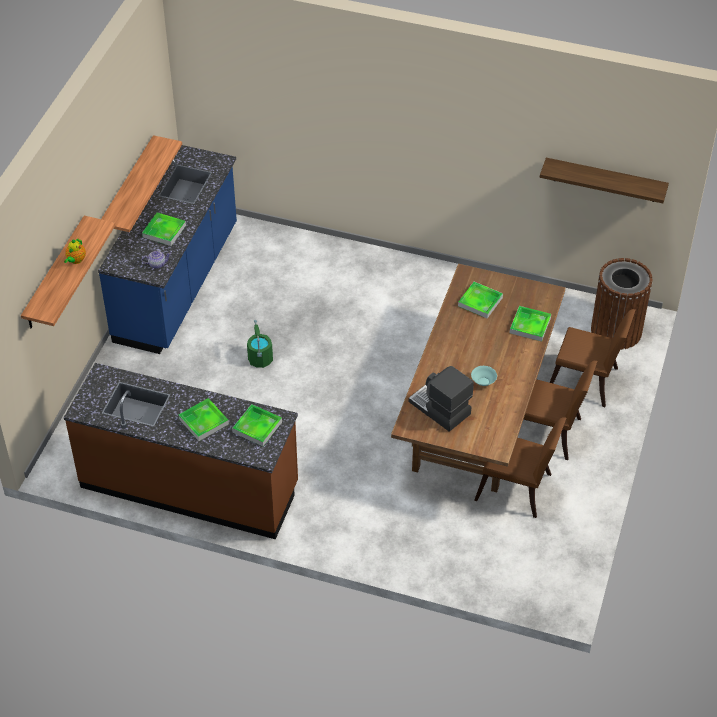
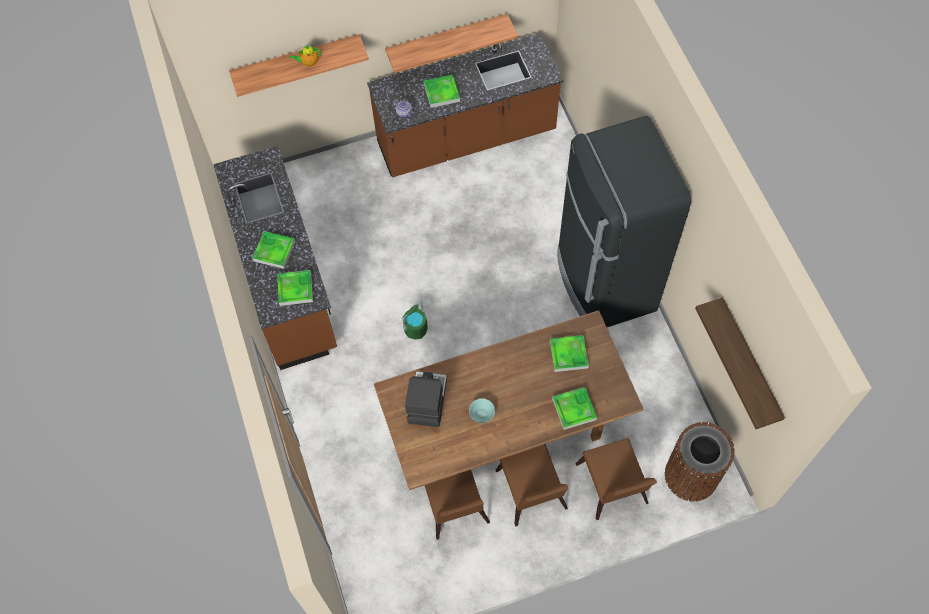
camera: 55 degrees right, 15 degrees up
blue counter [98,145,237,354] -> brown counter [367,33,563,177]
green bucket [247,320,273,368] -> green bucket moved to [402,300,428,339]
none -> black fridge [557,116,691,327]

